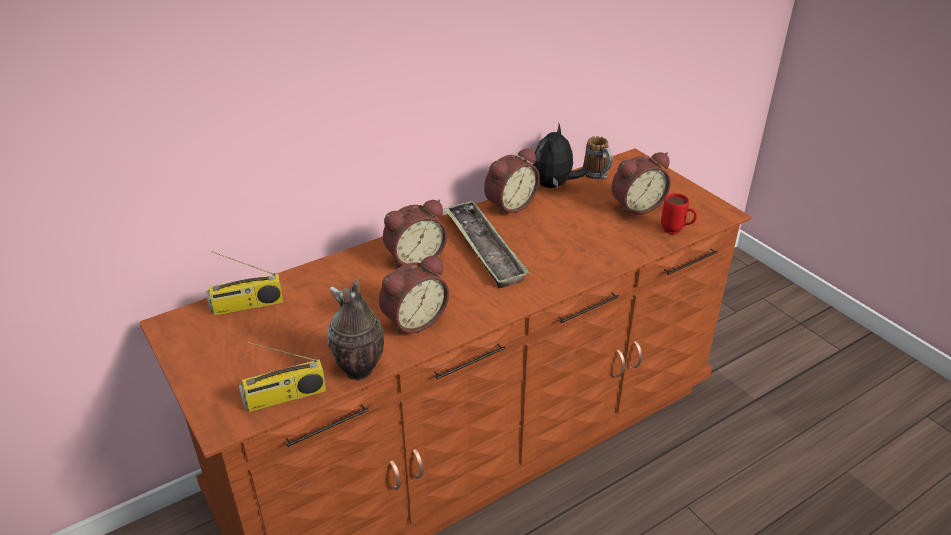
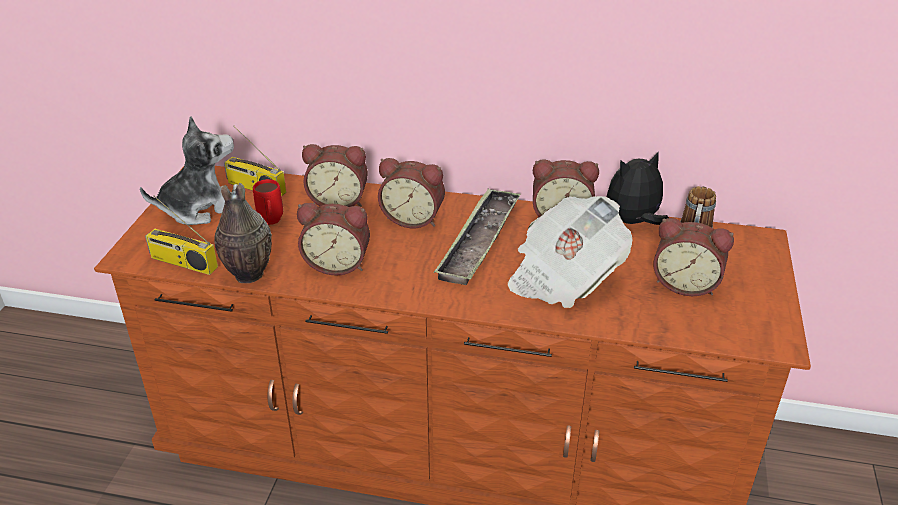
camera: 45 degrees right, 0 degrees up
red mug [661,193,697,234] -> red mug moved to [253,179,283,225]
none -> plush toy [140,116,234,225]
none -> alarm clock [302,144,368,207]
none -> newspaper [508,196,632,308]

